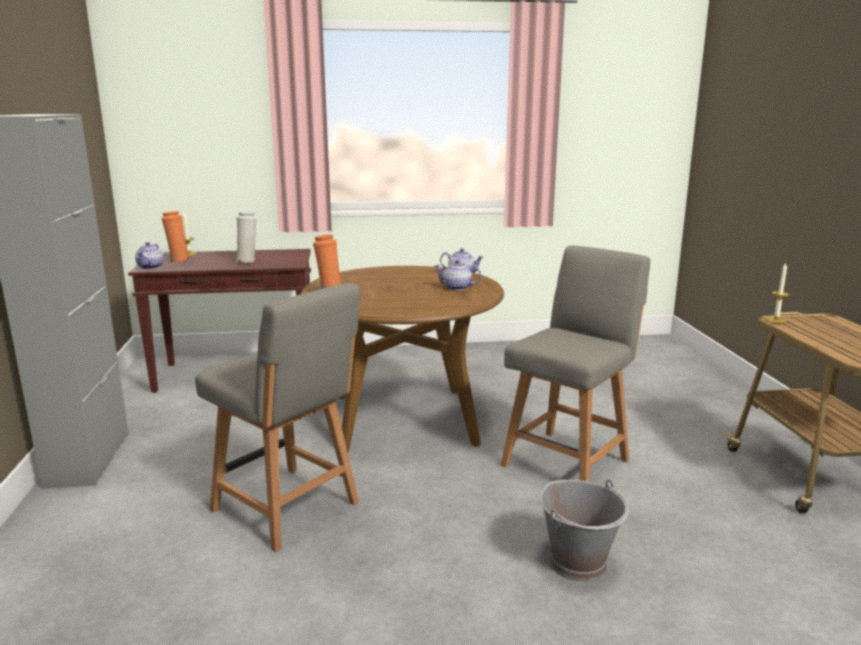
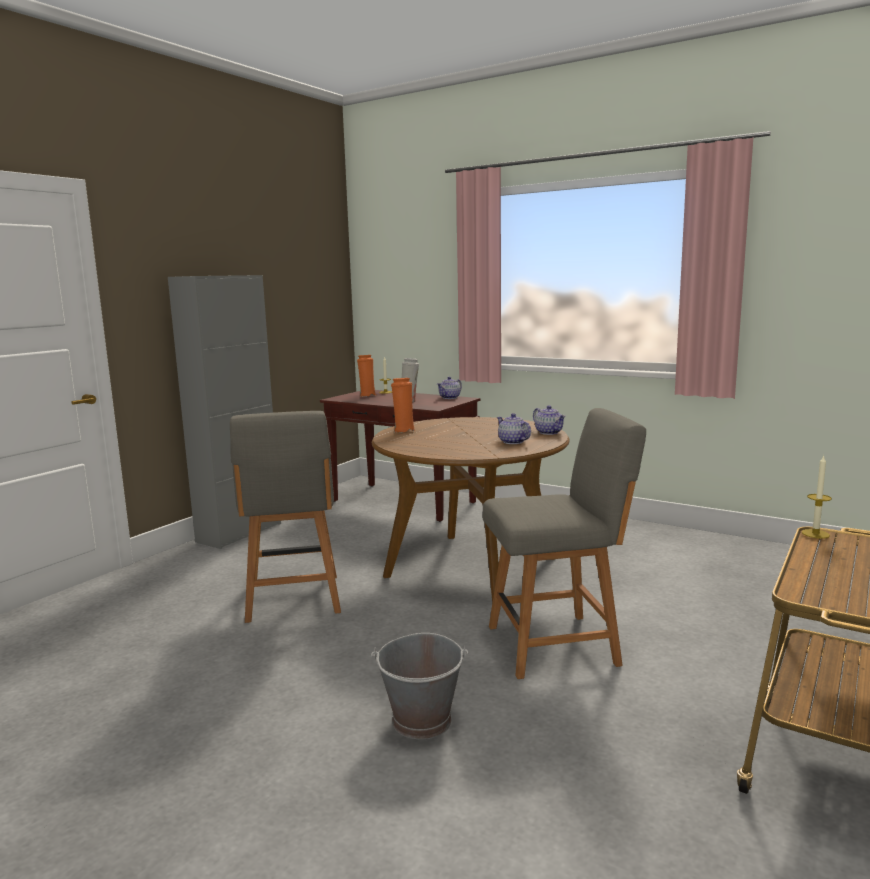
camera: 40 degrees right, 5 degrees down
teapot [135,242,164,269] -> teapot moved to [437,377,462,399]

